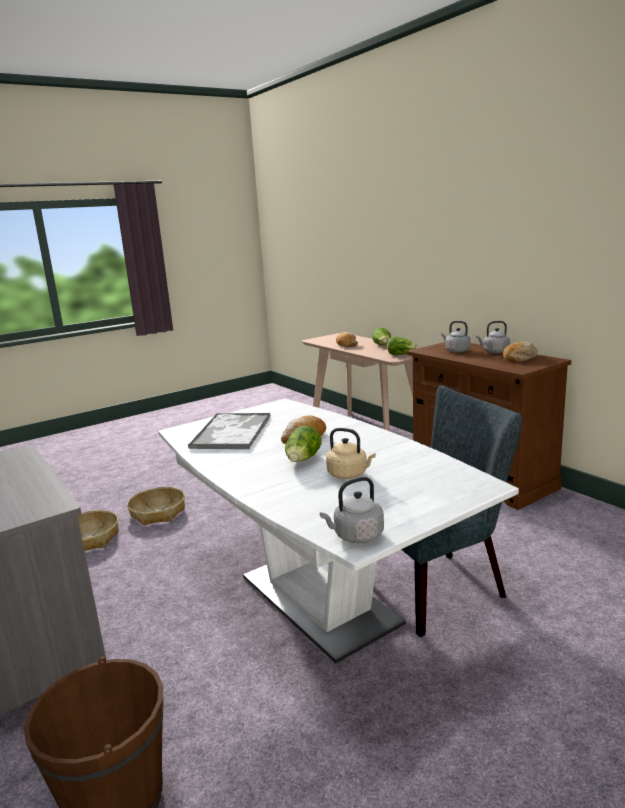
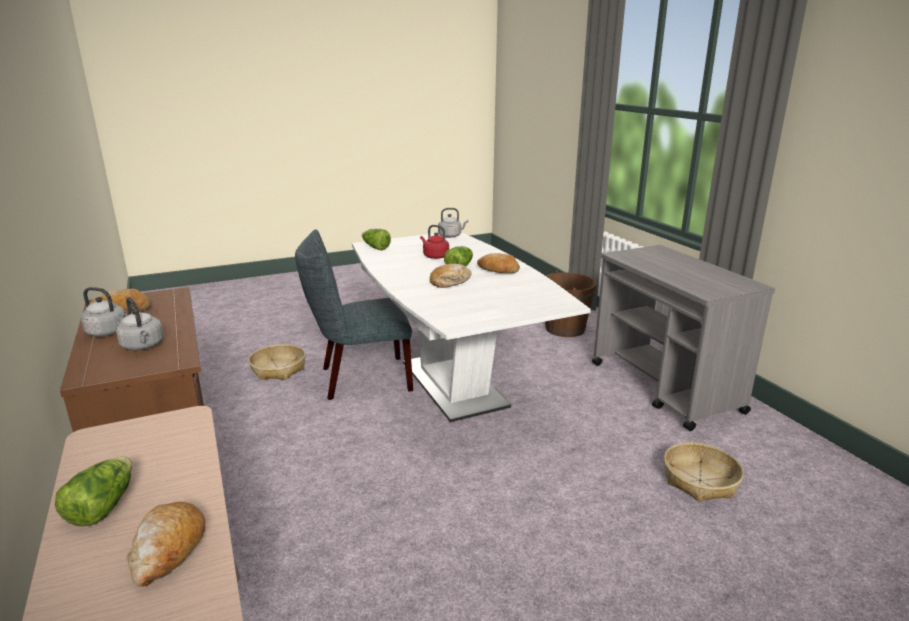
camera: 170 degrees left, 5 degrees up
basket [127,487,185,526] -> basket moved to [248,344,305,380]
tray [188,413,271,449] -> none
beige kettle [326,428,376,479] -> red kettle [420,225,449,259]
lettuce [387,336,419,355] -> lettuce moved to [362,229,391,250]
none -> bread [477,253,520,273]

